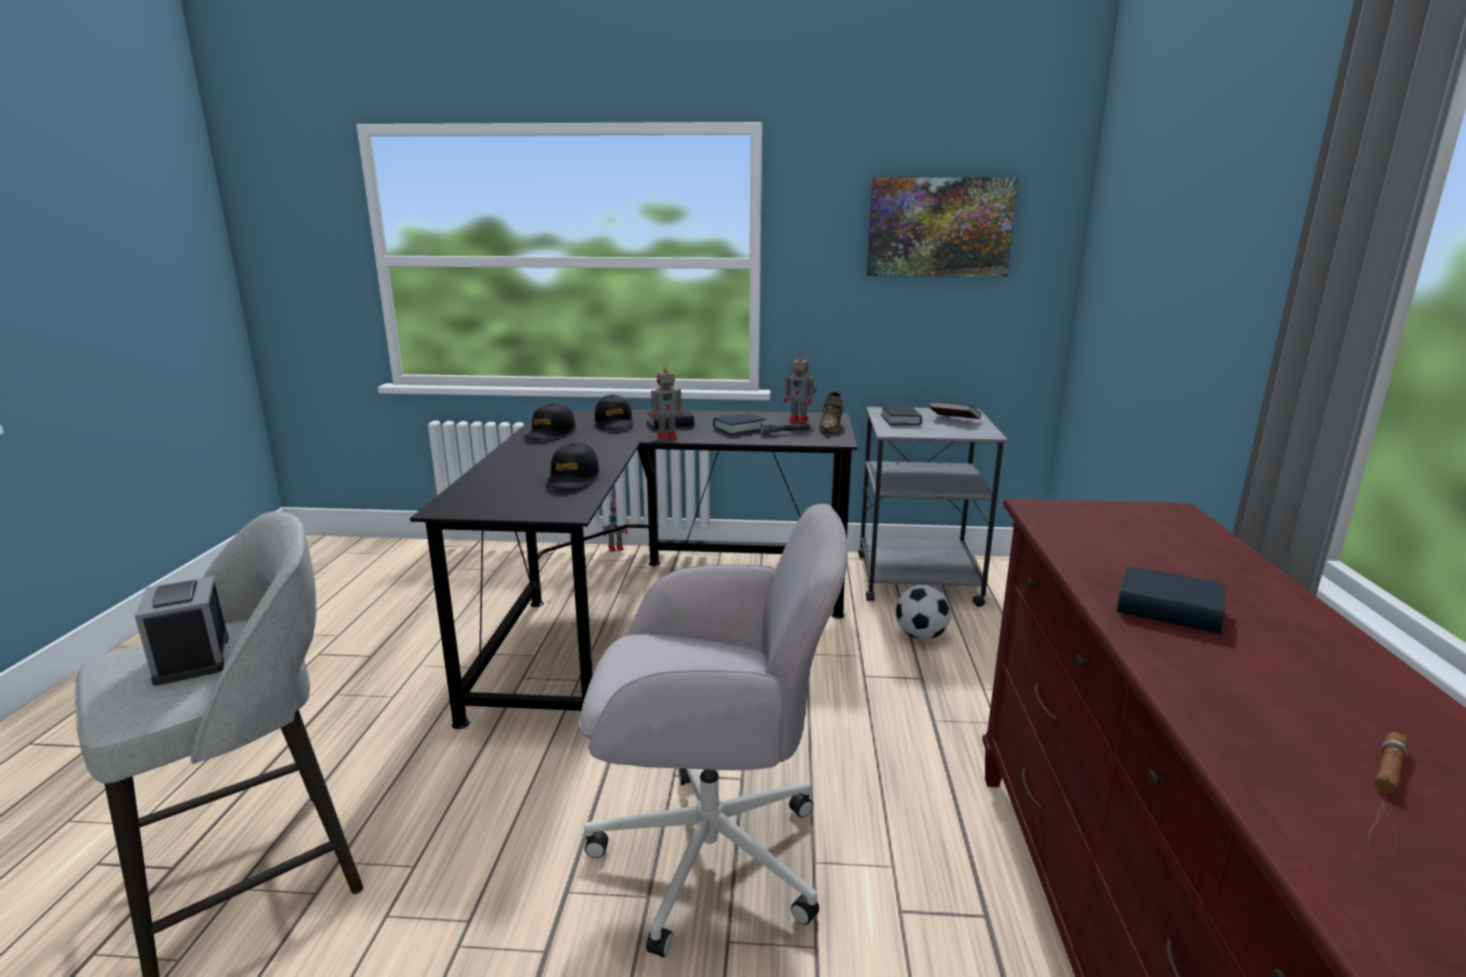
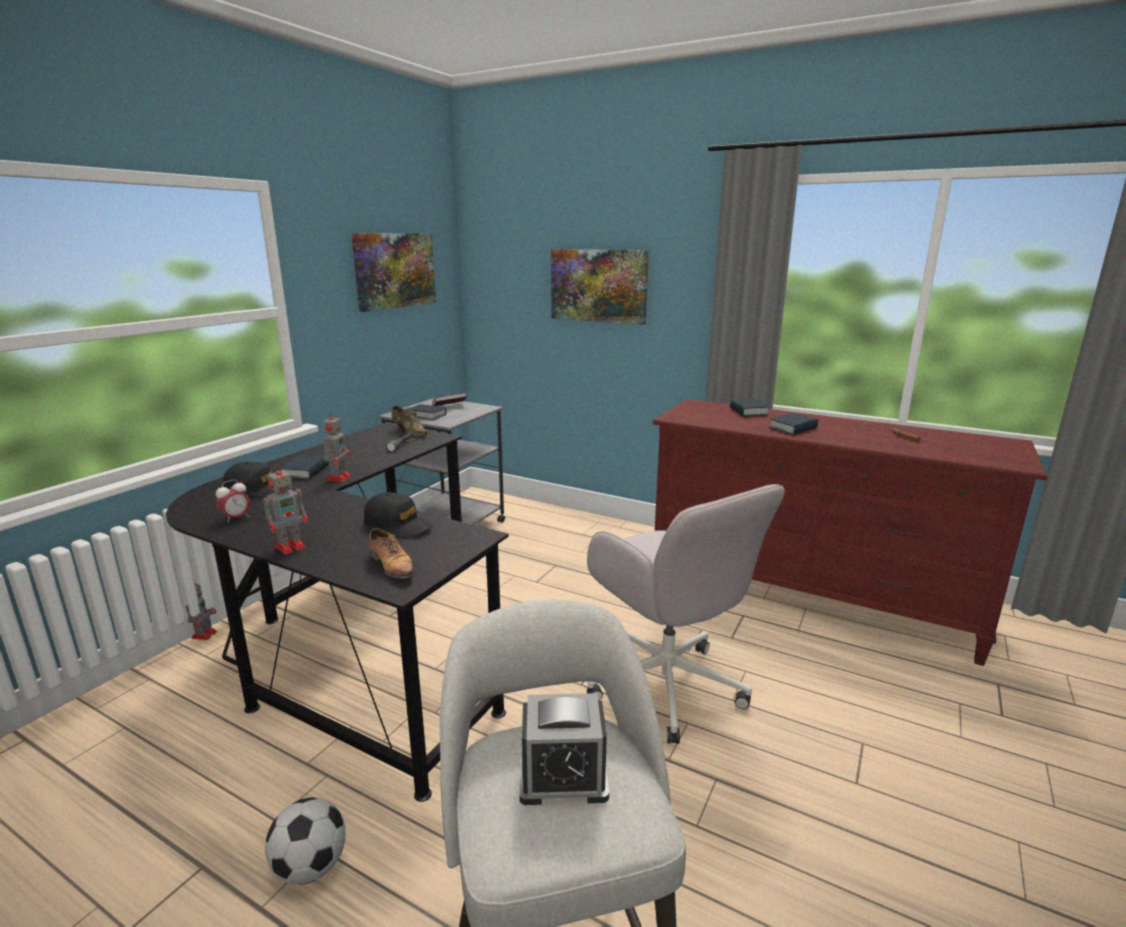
camera: 65 degrees left, 0 degrees up
black cap [524,403,576,440] -> alarm clock [216,480,250,523]
grey office chair [579,504,848,957] -> grey office chair turned 120 degrees clockwise [587,484,785,744]
book [713,413,766,435] -> book moved to [730,399,769,417]
toy robot [784,352,816,424] -> toy robot moved to [263,463,308,555]
football [896,585,951,640] -> football moved to [265,797,346,885]
none -> shoe [368,528,414,578]
none -> picture [551,249,649,325]

